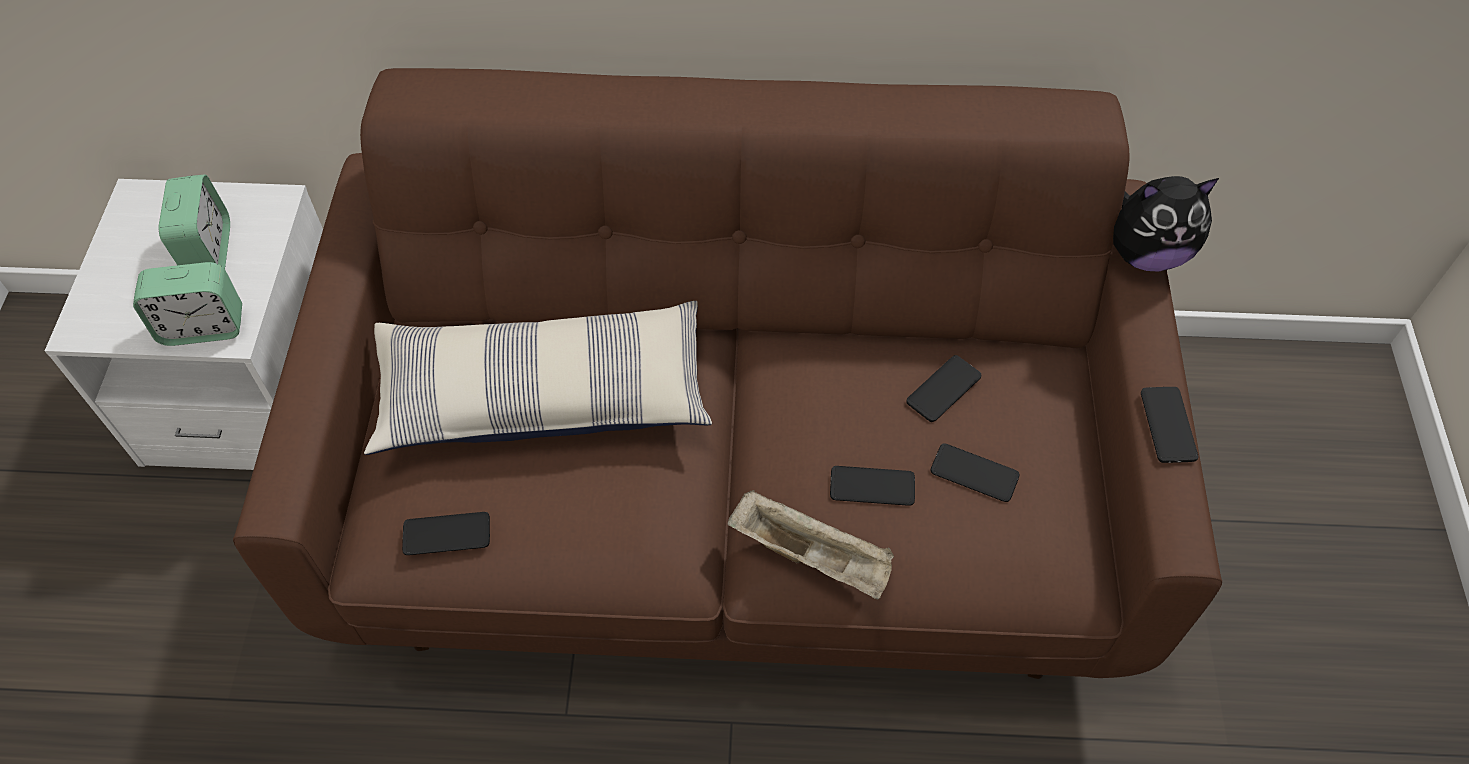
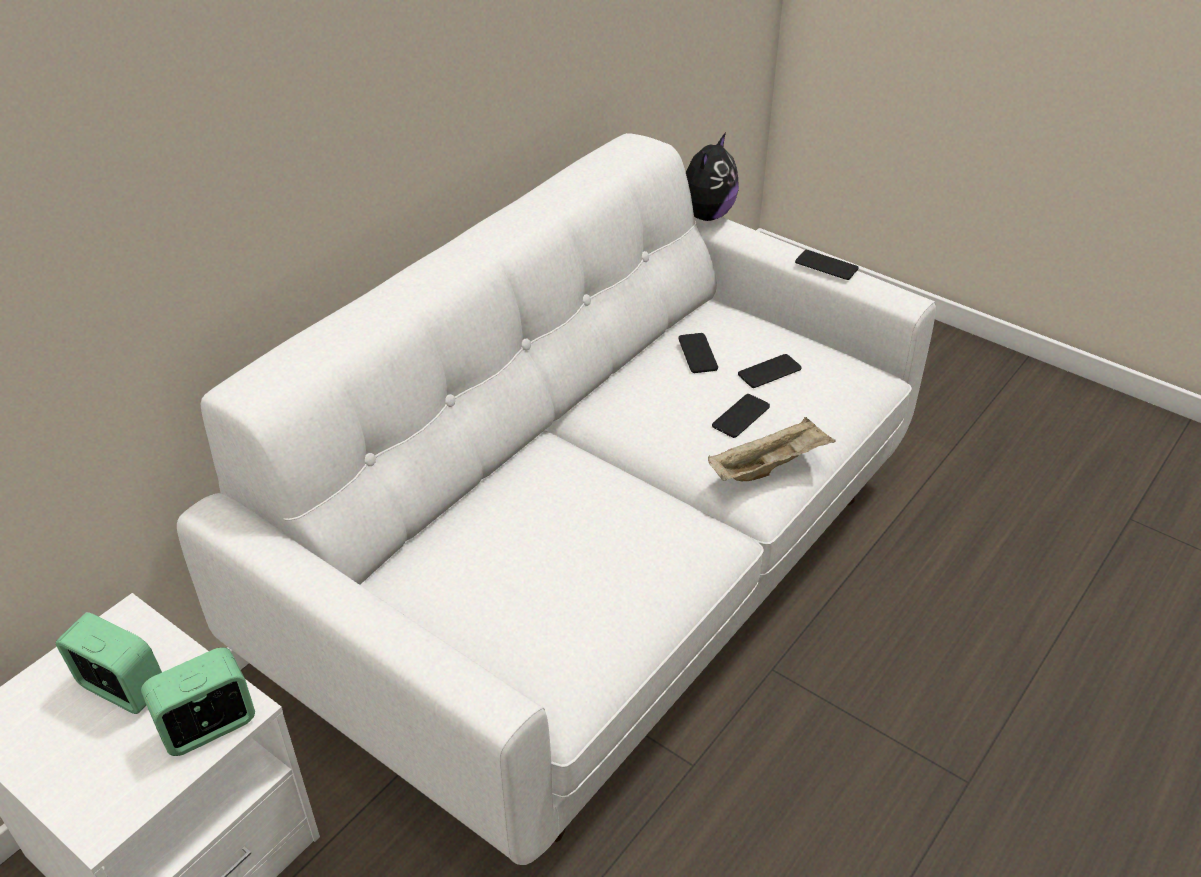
camera: 55 degrees left, 15 degrees down
alarm clock [133,262,242,346] -> alarm clock turned 150 degrees counterclockwise [141,647,255,756]
brown sofa [233,68,1222,679] -> white sofa [177,133,936,865]
pillow [364,301,712,455] -> none
phone [402,512,490,555] -> none

